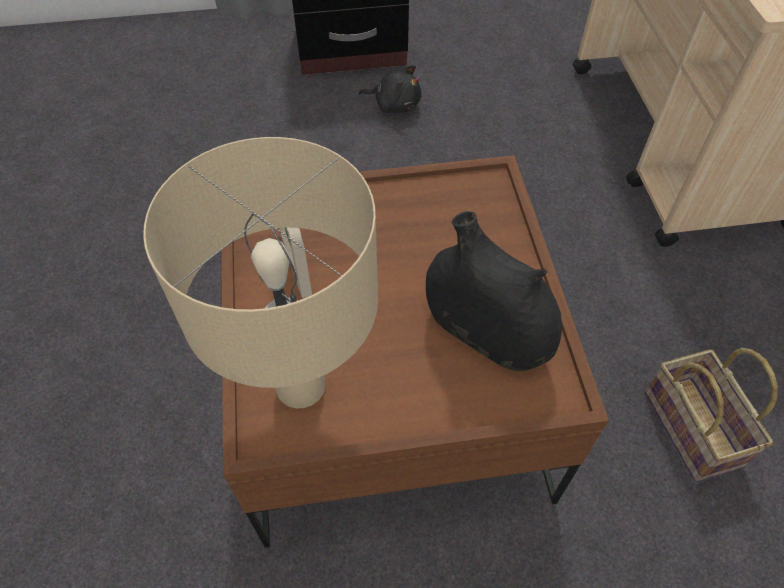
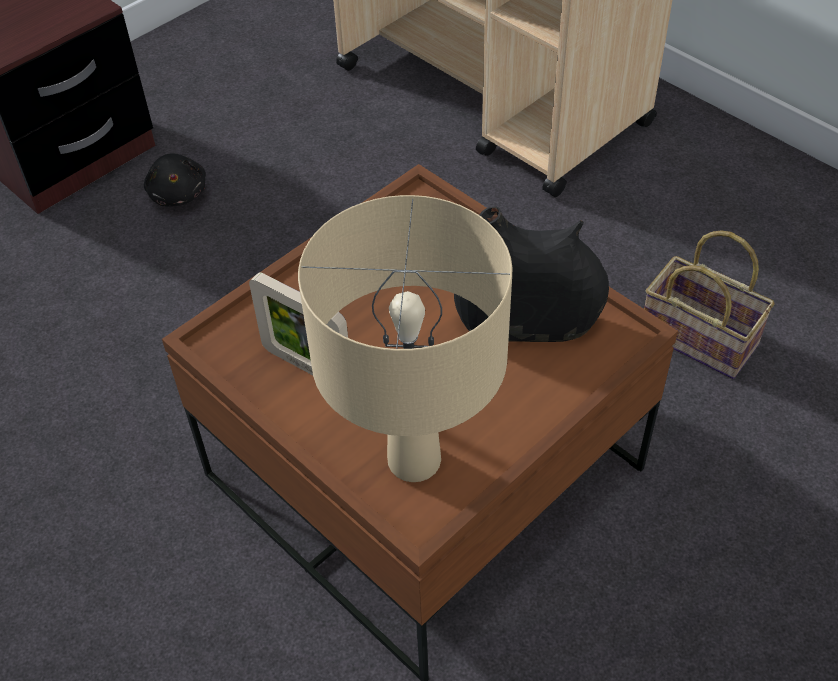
camera: 35 degrees left, 5 degrees down
black plush toy [359,65,422,113] -> black plush toy turned 90 degrees clockwise [144,153,206,206]

